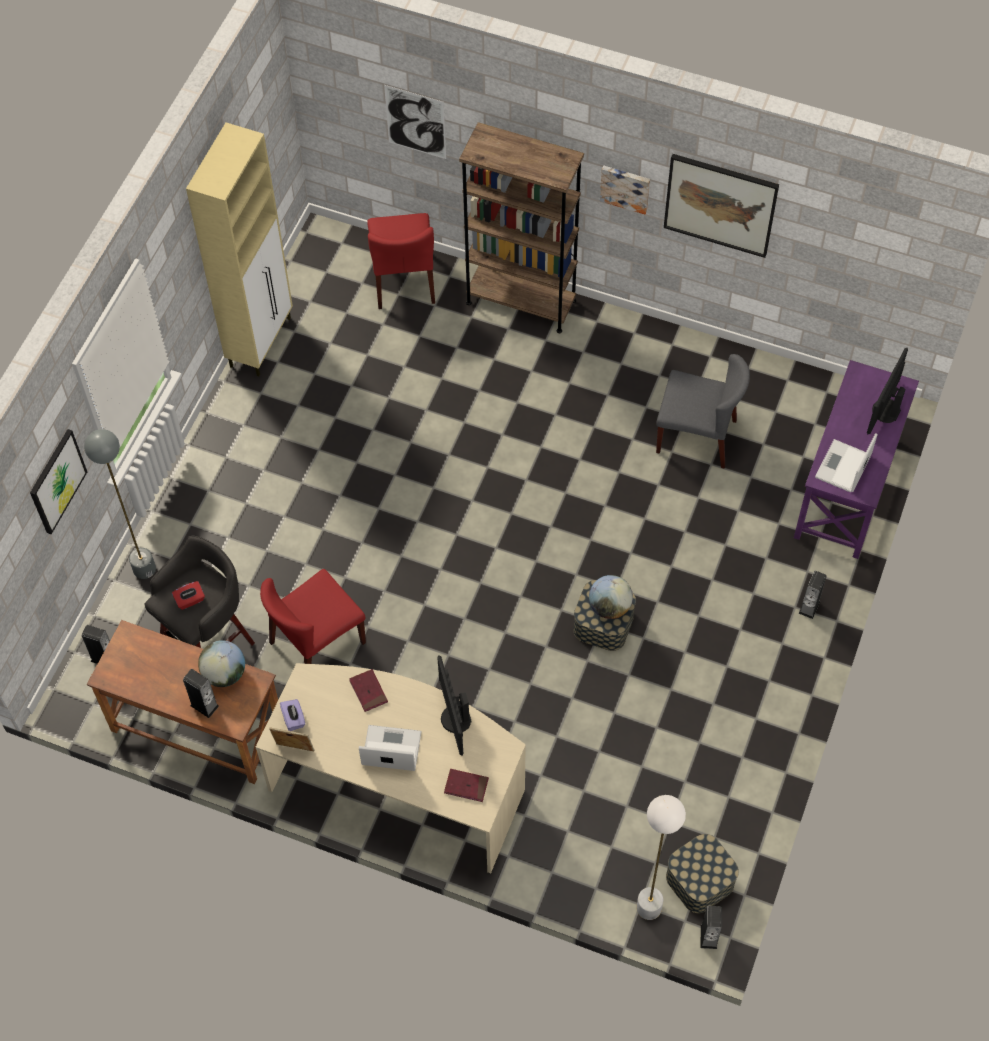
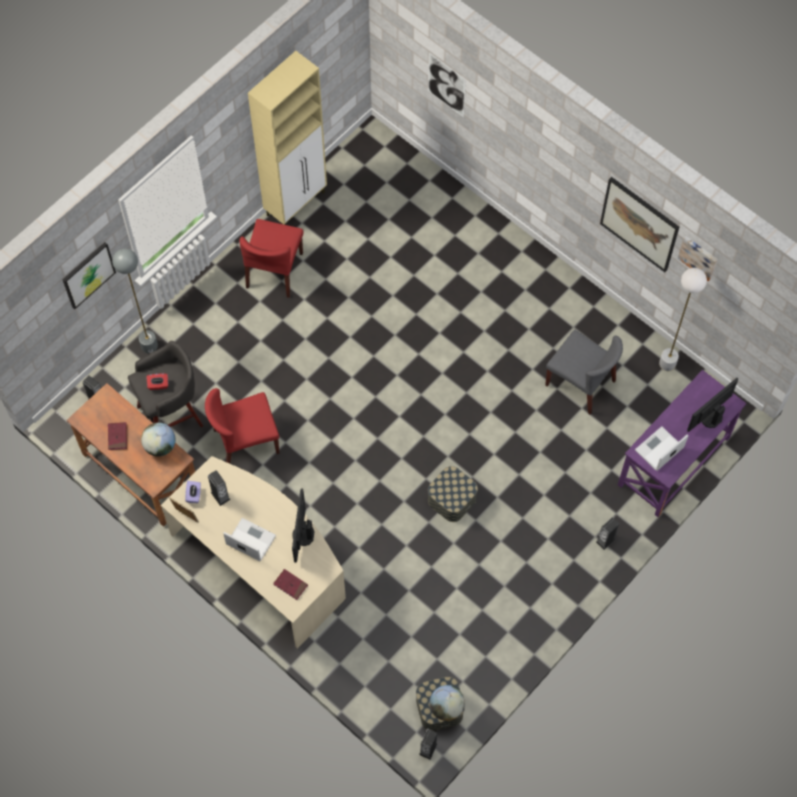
camera: 20 degrees right, 5 degrees up
speaker [183,669,219,718] -> speaker moved to [208,470,230,506]
red book [349,669,388,712] -> red book moved to [108,422,127,450]
red chair [367,213,435,309] -> red chair moved to [240,219,304,298]
brown bookcase [459,122,584,333] -> none
globe [589,575,633,619] -> globe moved to [429,685,465,721]
picture [600,166,650,215] -> picture moved to [677,236,718,282]
white floor lamp [637,795,686,920] -> white floor lamp moved to [659,268,707,371]

